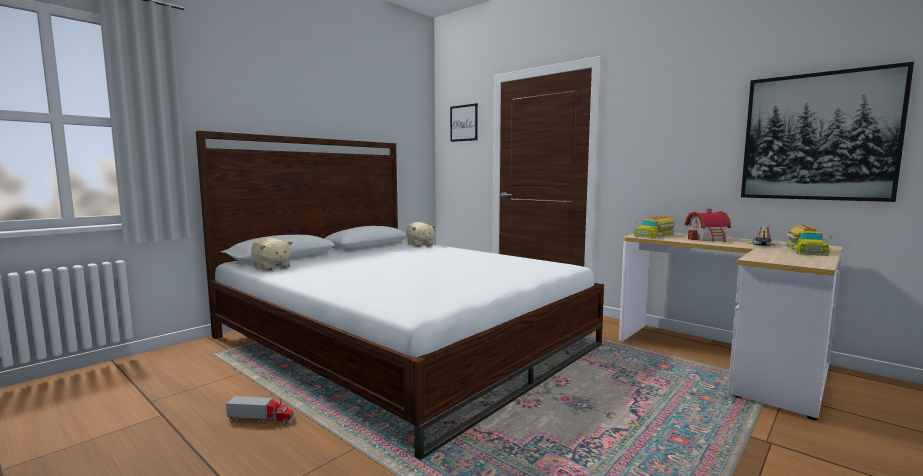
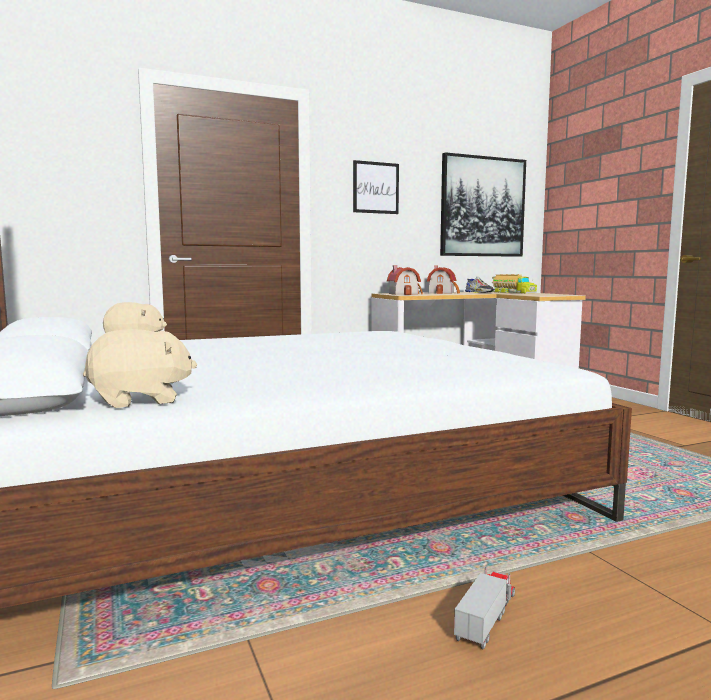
camera: 65 degrees left, 0 degrees up
picture [450,103,478,142] -> picture moved to [353,160,399,214]
toy truck [634,216,676,239] -> toy house [387,265,423,295]

